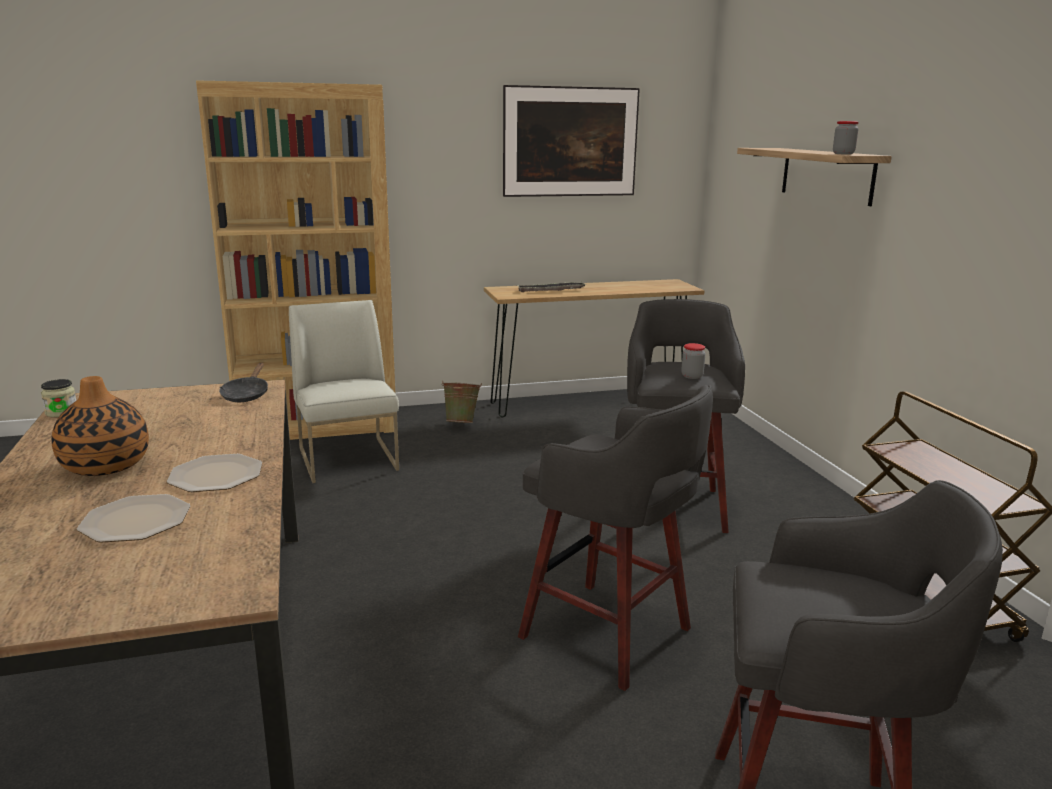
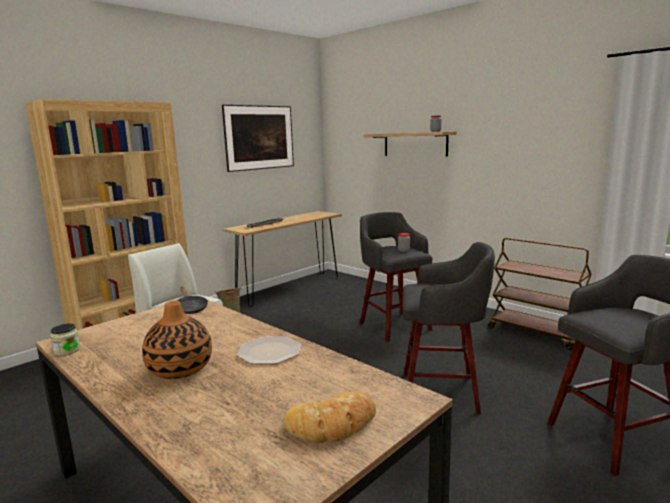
camera: 30 degrees left, 5 degrees down
plate [77,494,191,543] -> none
none -> bread [283,392,376,443]

